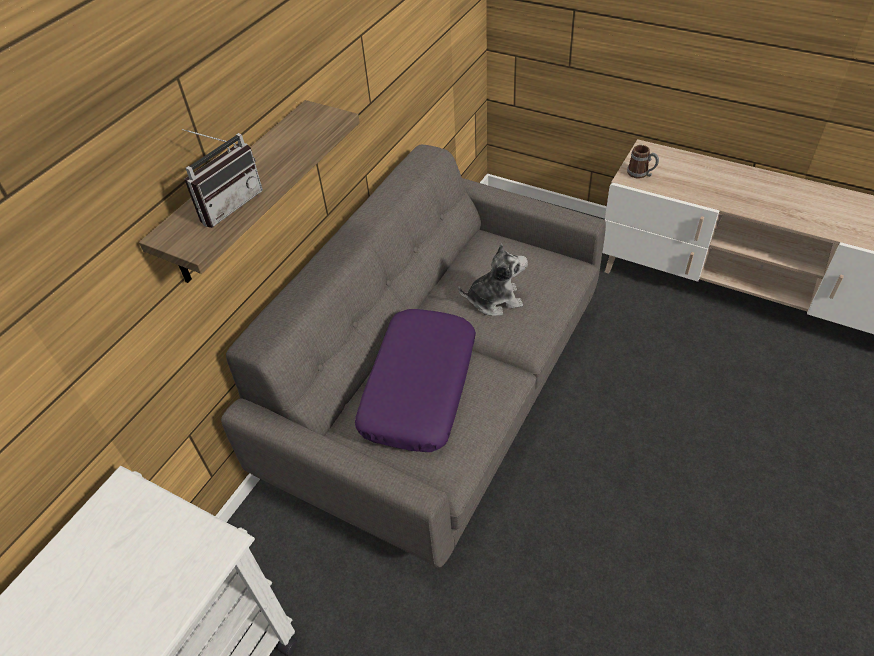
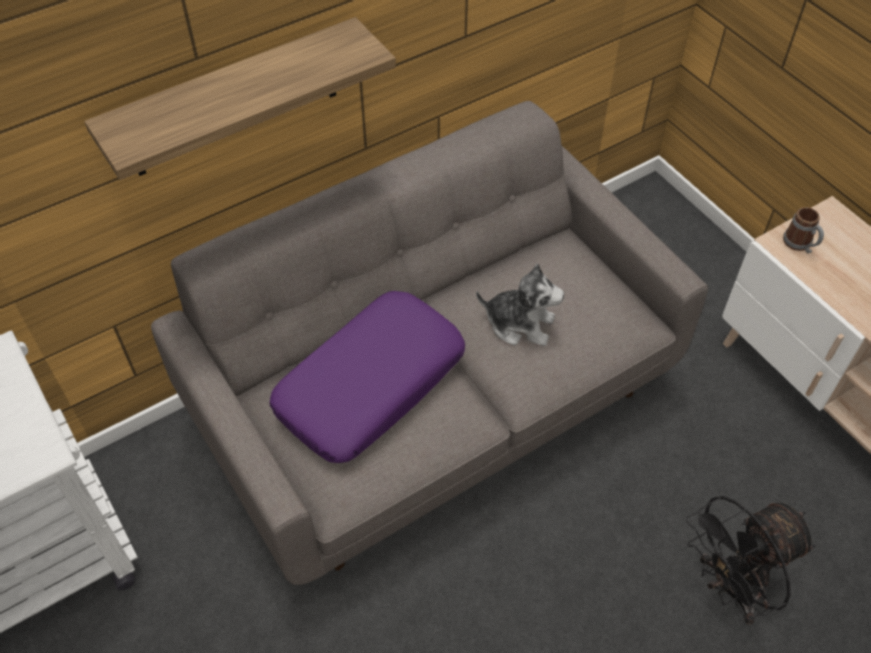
camera: 25 degrees right, 5 degrees up
radio [182,129,263,228] -> none
none -> black fan [686,496,815,625]

